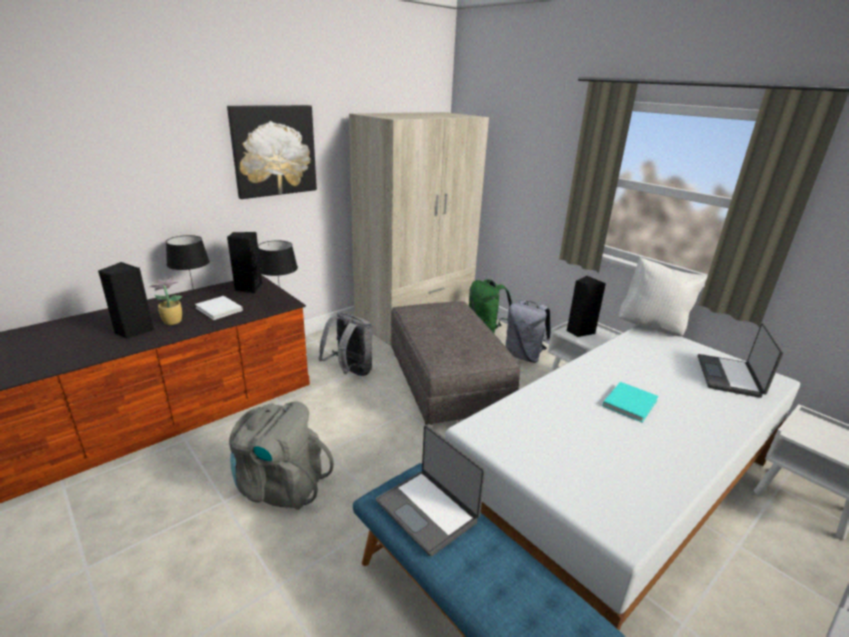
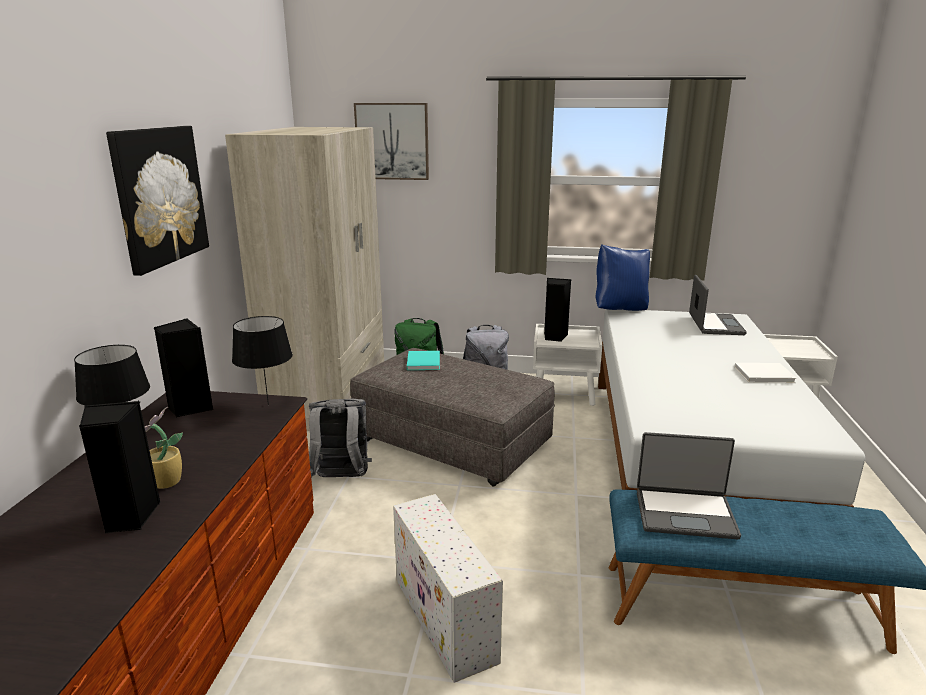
camera: 40 degrees left, 5 degrees down
white book [195,296,243,320] -> white book moved to [734,363,796,383]
grey backpack [229,401,334,510] -> white storage box [393,494,503,683]
turquoise book [602,382,659,423] -> turquoise book moved to [407,351,440,370]
white pillow [619,257,707,337] -> blue pillow [596,244,650,311]
laptop [698,323,784,398] -> laptop turned 150 degrees counterclockwise [689,275,747,335]
none -> picture [354,103,429,180]

